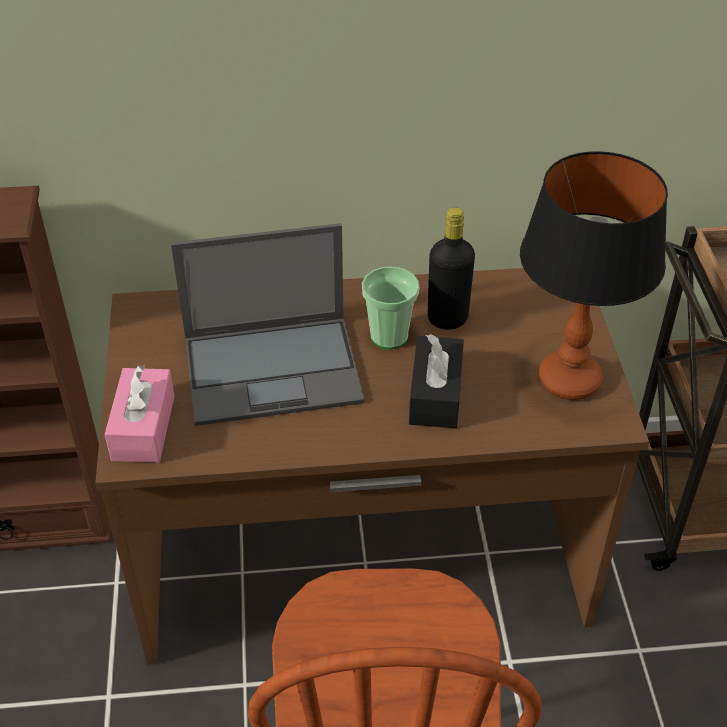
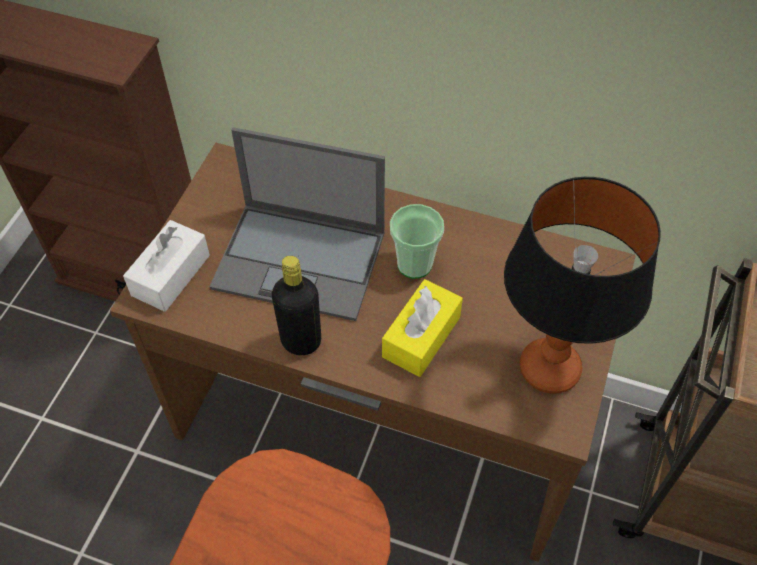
camera: 25 degrees right, 10 degrees up
pink tissue box [105,365,175,462] -> white tissue box [123,220,210,312]
black tissue box [409,334,464,429] -> yellow tissue box [382,279,463,377]
black bottle [428,207,475,330] -> black bottle moved to [272,256,321,355]

